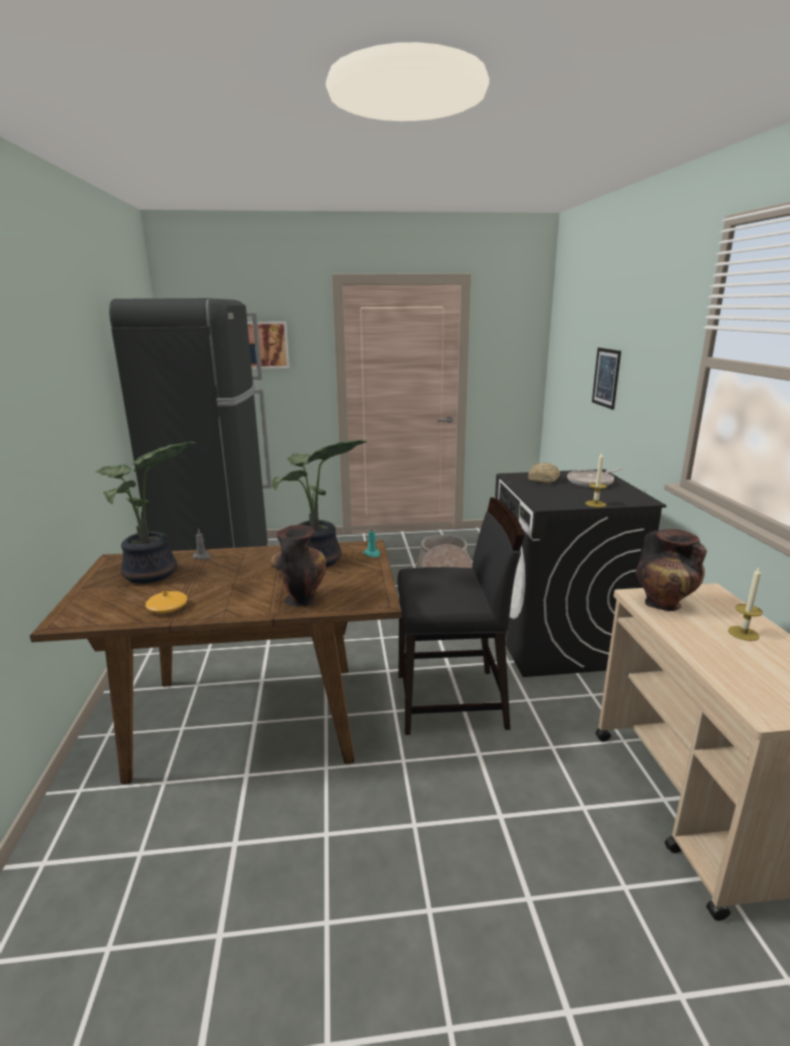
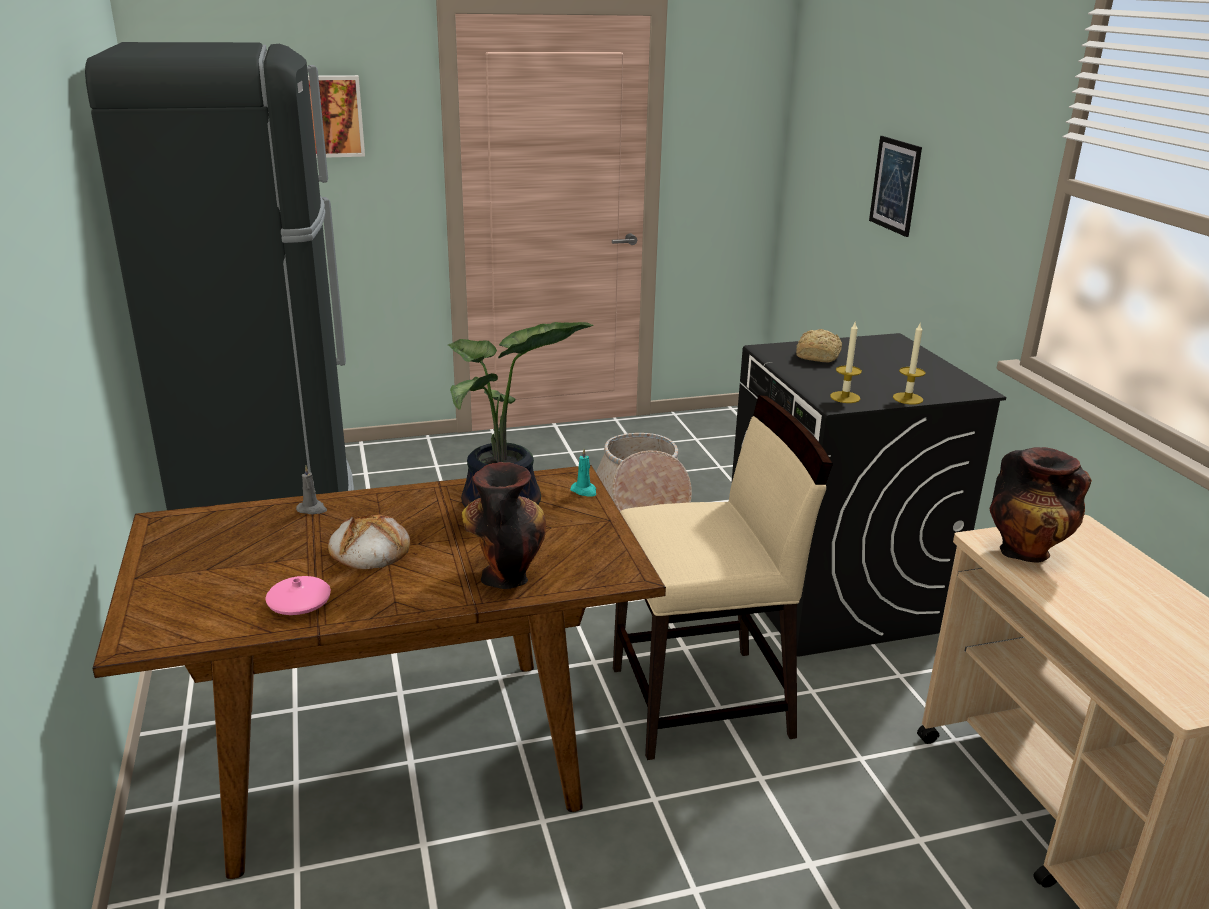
camera: 10 degrees left, 5 degrees up
potted plant [95,442,196,584] -> none
orange vase [145,591,187,613] -> pink vase [265,576,331,615]
black chair [398,497,524,735] -> beige chair [613,395,833,760]
frying pan [567,468,622,487] -> none
candle [728,568,763,641] -> candle moved to [830,322,862,403]
none -> bread [328,514,410,569]

